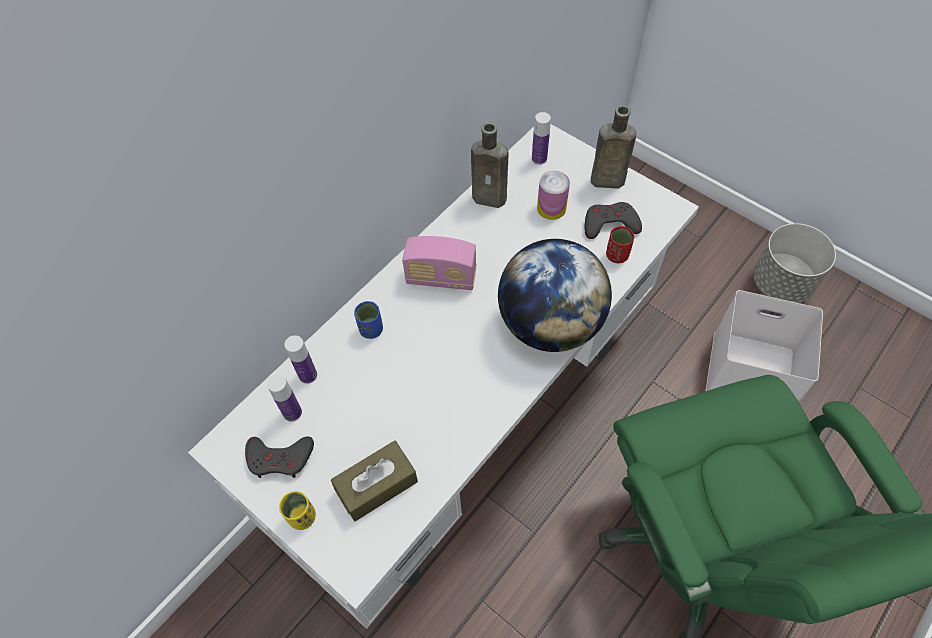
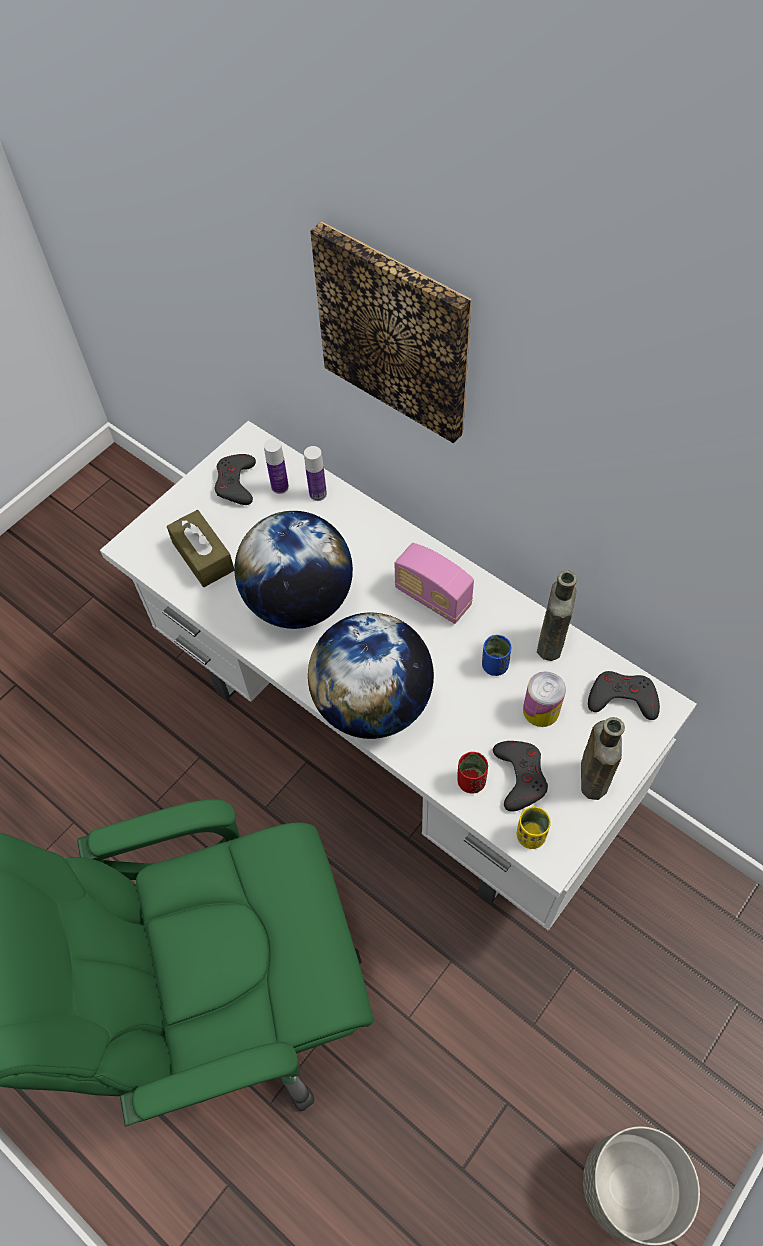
camera: 90 degrees right, 0 degrees up
yellow cup [279,491,316,530] -> yellow cup moved to [517,806,551,849]
blue cup [354,301,383,339] -> blue cup moved to [482,635,511,676]
radio [402,236,477,290] -> radio turned 60 degrees counterclockwise [394,543,474,624]
bottle [532,112,551,165] -> grey game controller [588,671,660,720]
white storage box [705,290,823,402] -> none
none -> globe [234,511,353,629]
none -> picture [310,221,472,443]

